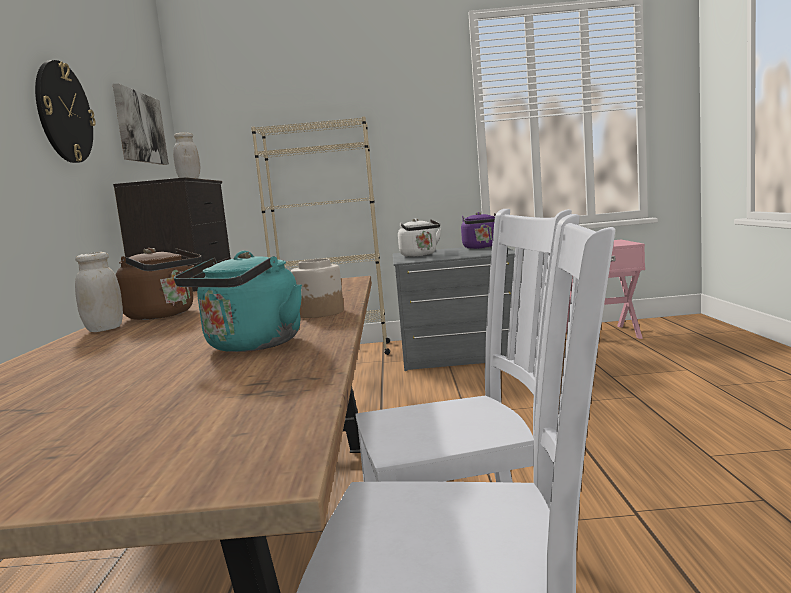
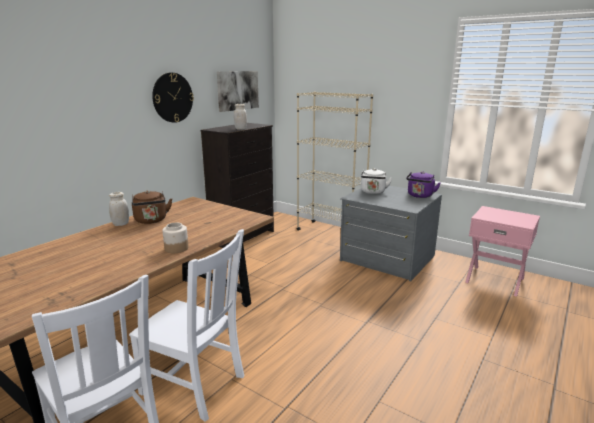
camera: 35 degrees right, 10 degrees up
turquoise kettle [174,251,302,352] -> none

